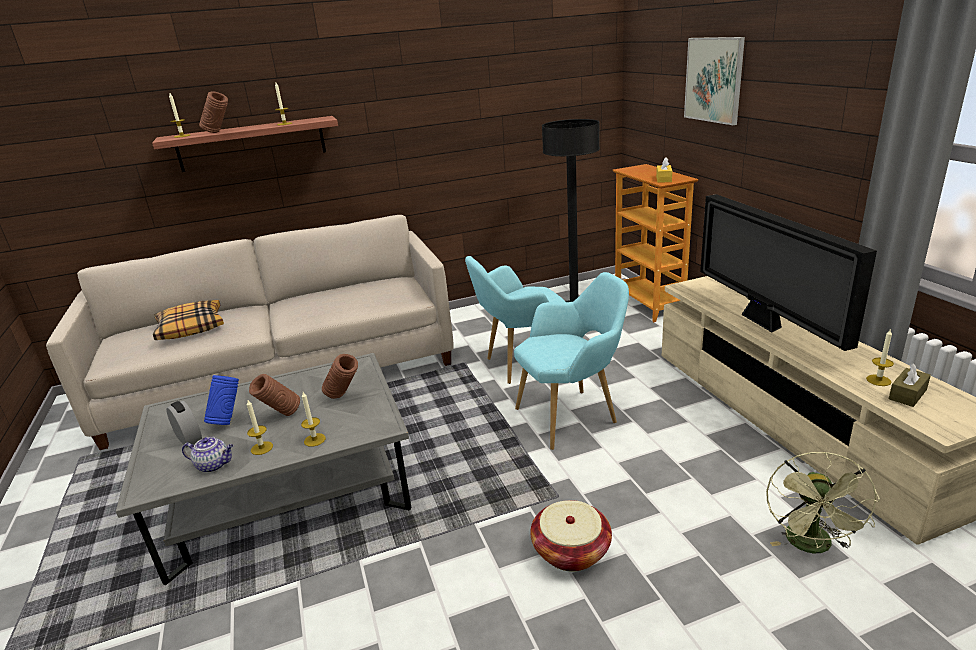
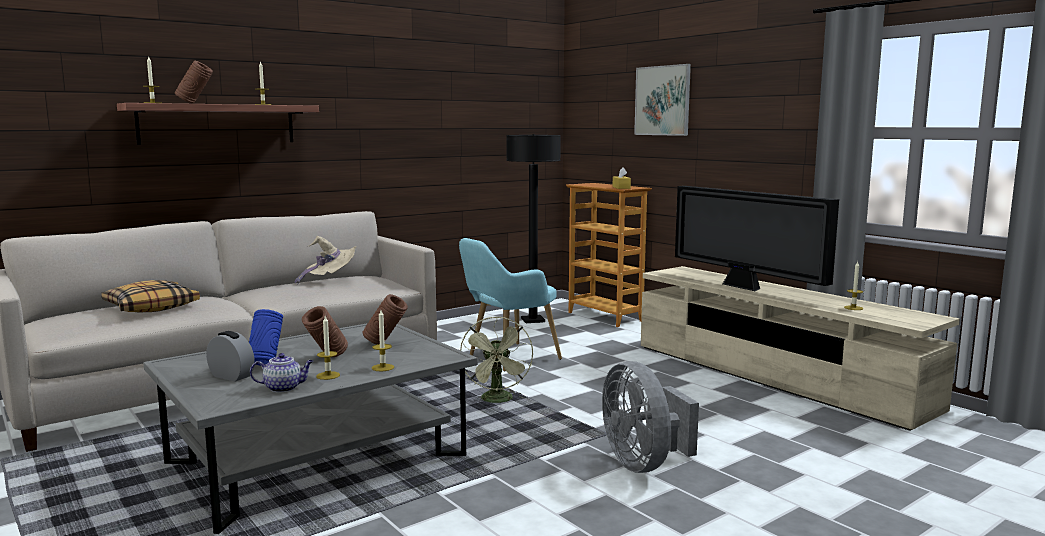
camera: 20 degrees left, 15 degrees down
turquoise armchair [514,272,629,450] -> none
basket [530,500,612,572] -> grey fan [602,361,699,473]
green fan [766,452,880,554] -> green fan moved to [460,316,533,403]
brown tissue box [889,363,931,407] -> none
none -> beige hat [295,236,357,285]

